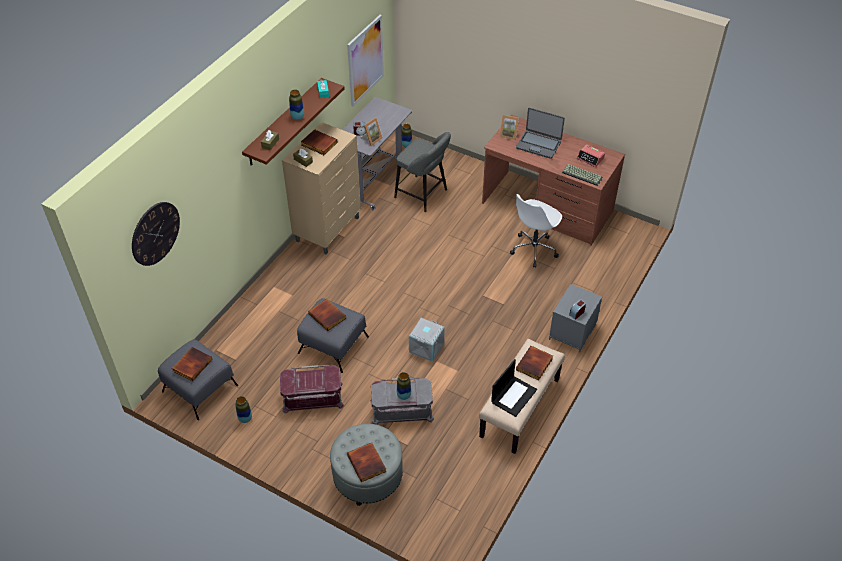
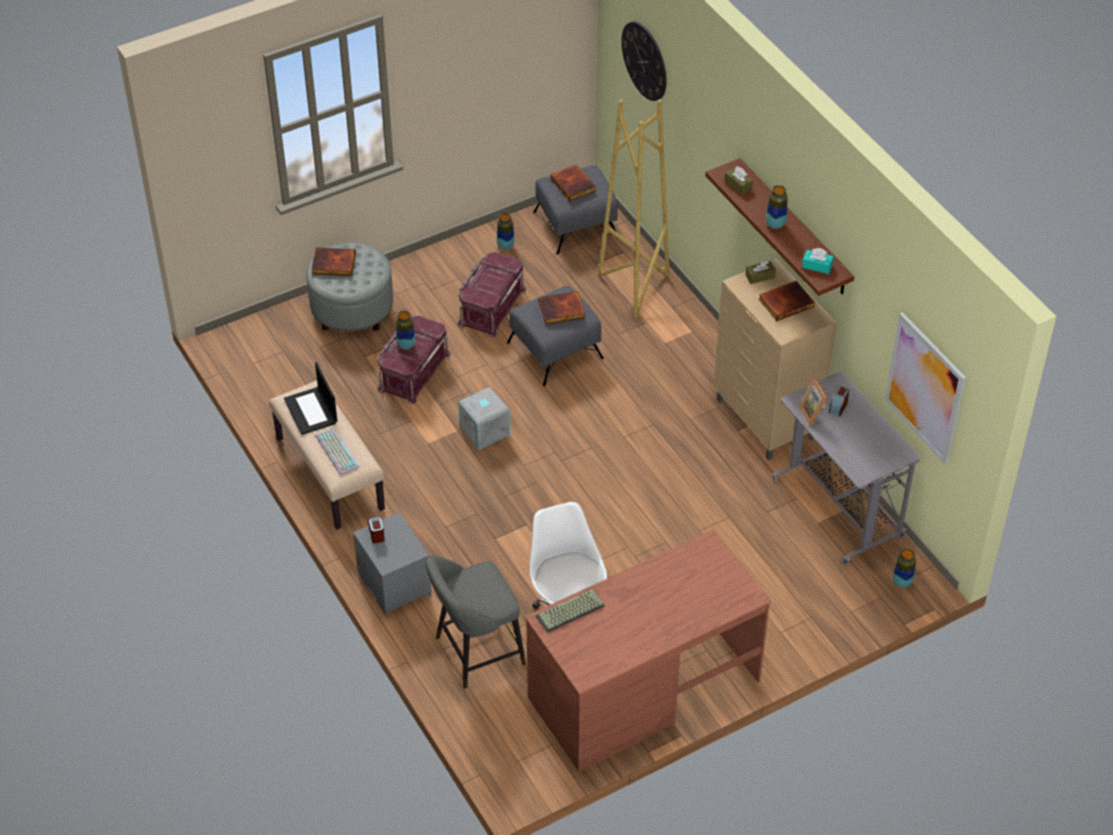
camera: 120 degrees right, 0 degrees up
grey storage box [370,377,434,425] -> red storage box [377,315,451,404]
grey stool [394,132,451,212] -> grey stool moved to [425,556,526,688]
picture frame [500,115,519,140] -> none
laptop [516,108,565,159] -> none
book [516,346,553,381] -> keyboard [315,427,359,475]
alarm clock [577,145,605,167] -> none
none -> yellow clothes rack [598,99,670,318]

